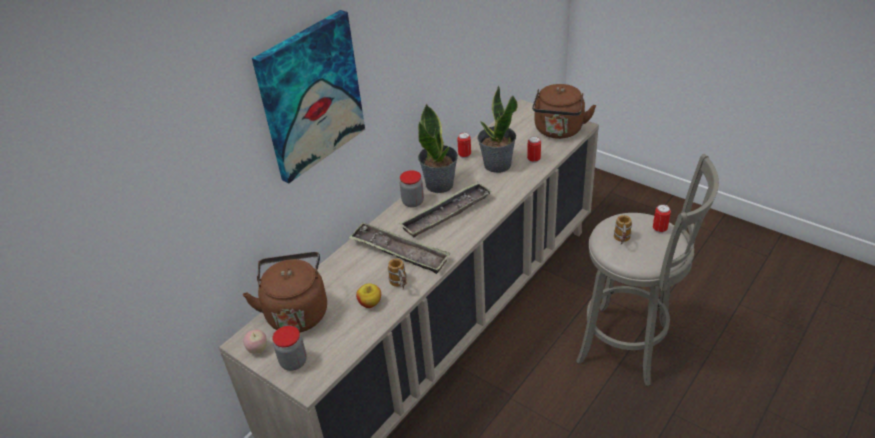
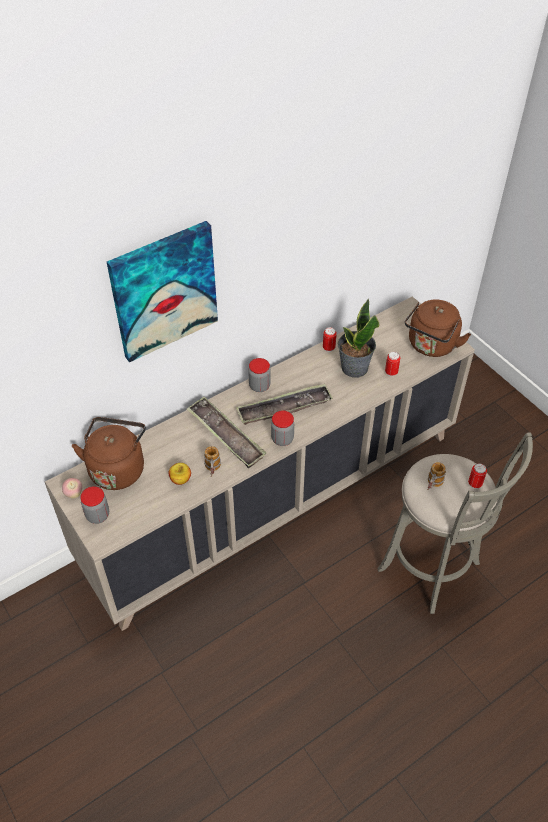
camera: 15 degrees right, 10 degrees up
potted plant [418,104,458,193] -> none
none -> jar [271,410,294,446]

